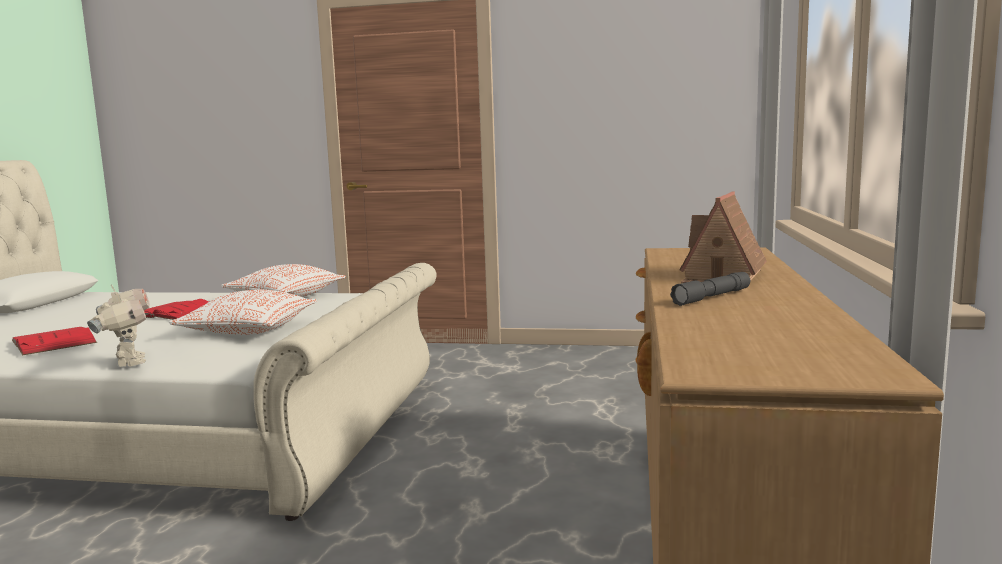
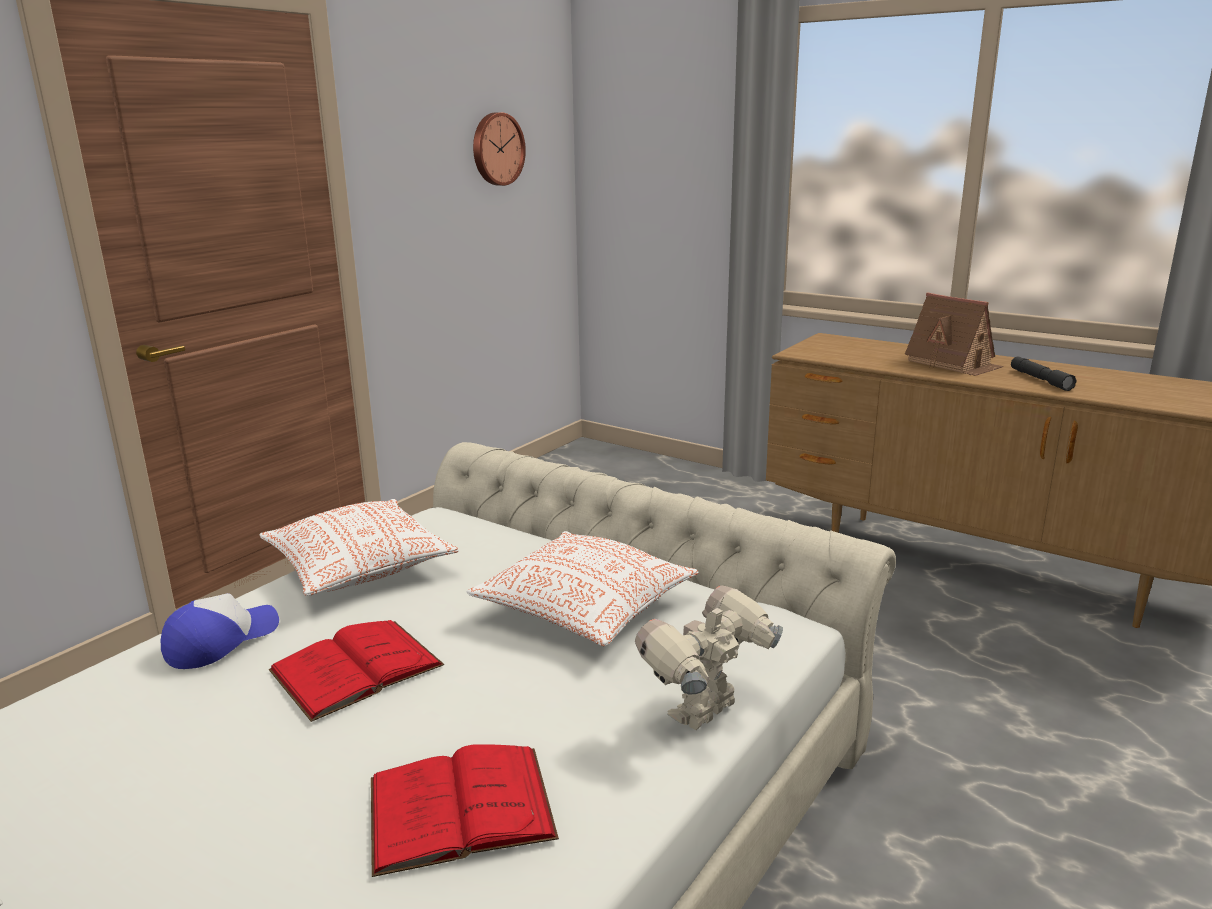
camera: 65 degrees left, 10 degrees up
toy robot [87,284,150,367] -> toy robot turned 45 degrees counterclockwise [635,586,783,730]
none -> cap [161,593,279,669]
none -> wall clock [473,112,526,186]

